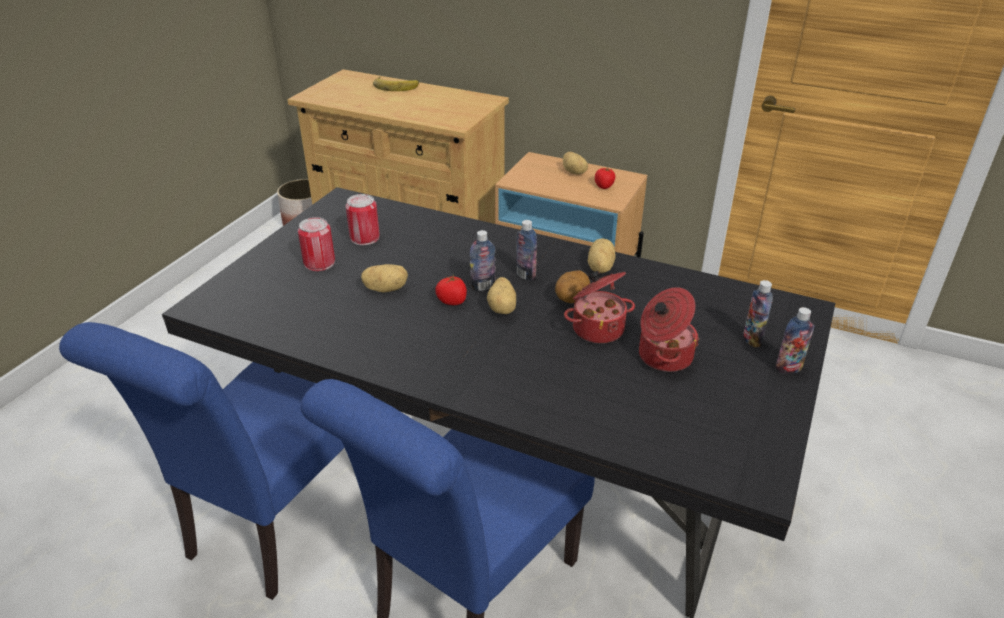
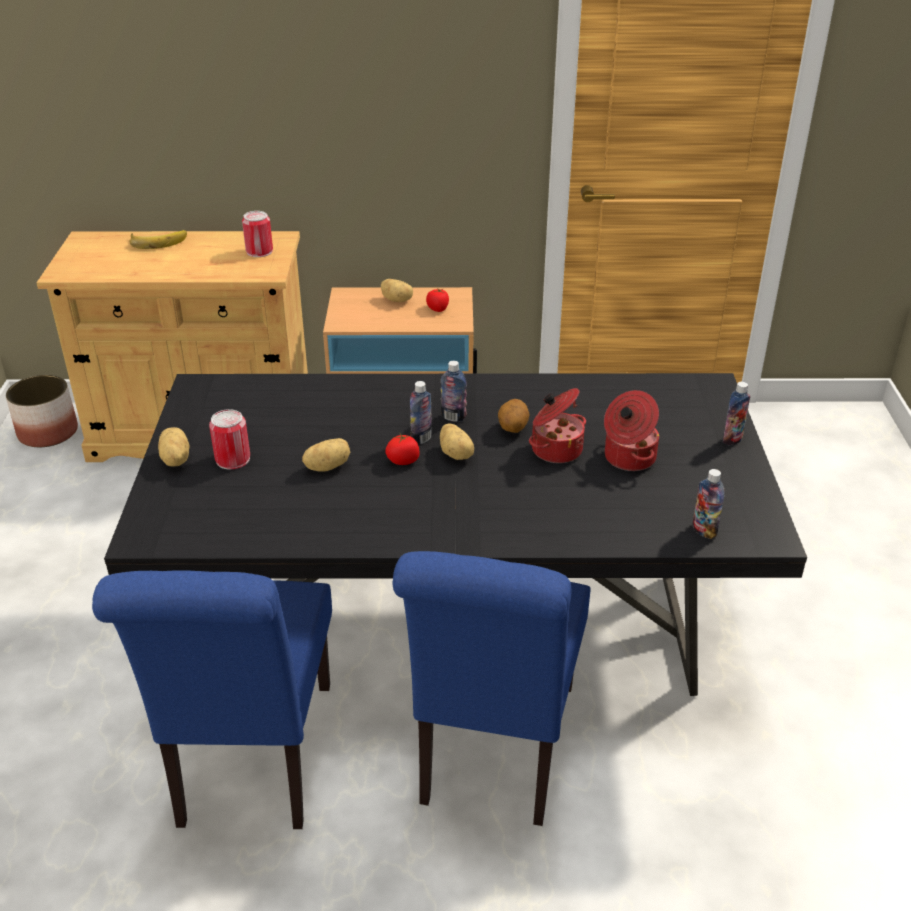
camera: 25 degrees left, 0 degrees up
can [346,194,380,245] -> can moved to [242,211,273,257]
potato [588,238,616,273] -> potato moved to [158,427,190,467]
bottle [743,280,773,347] -> bottle moved to [692,469,724,539]

